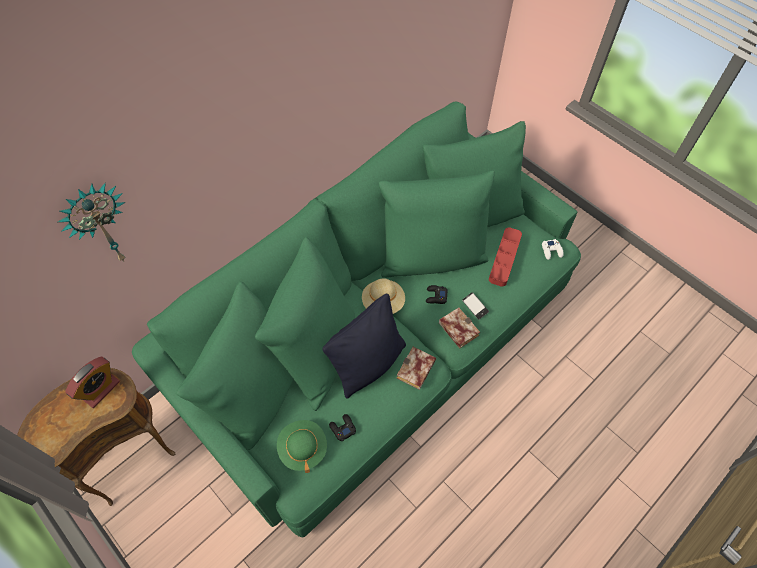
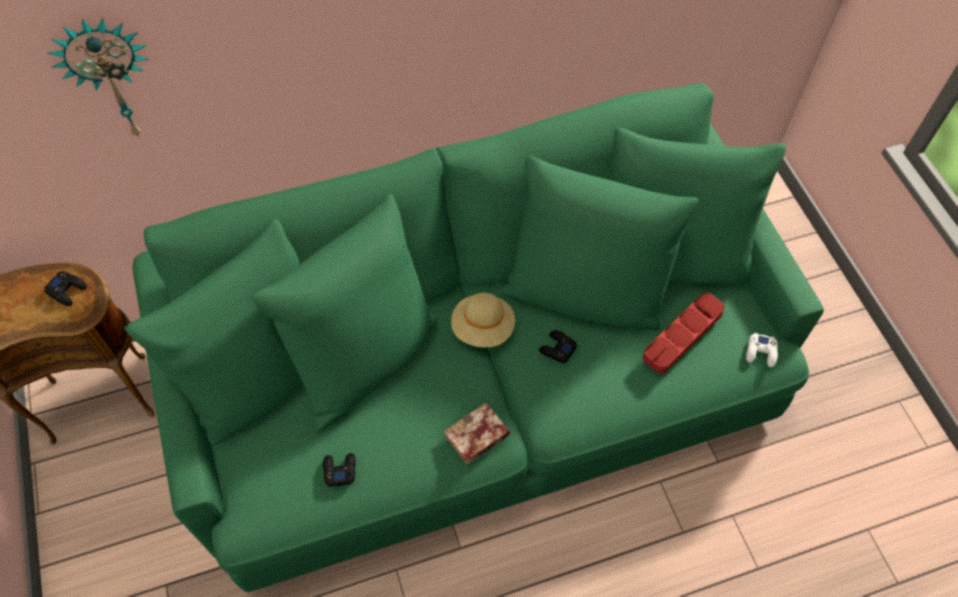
camera: 25 degrees right, 0 degrees up
alarm clock [65,356,120,408] -> black game controller [44,272,87,306]
green hat [277,420,327,473] -> none
black pillow [323,293,406,399] -> none
book [439,307,480,348] -> none
phone [462,292,489,320] -> none

